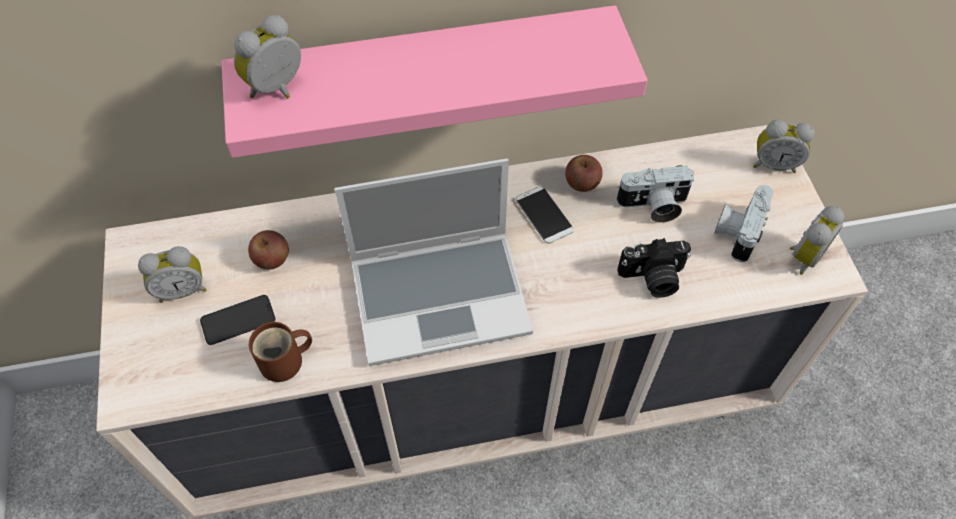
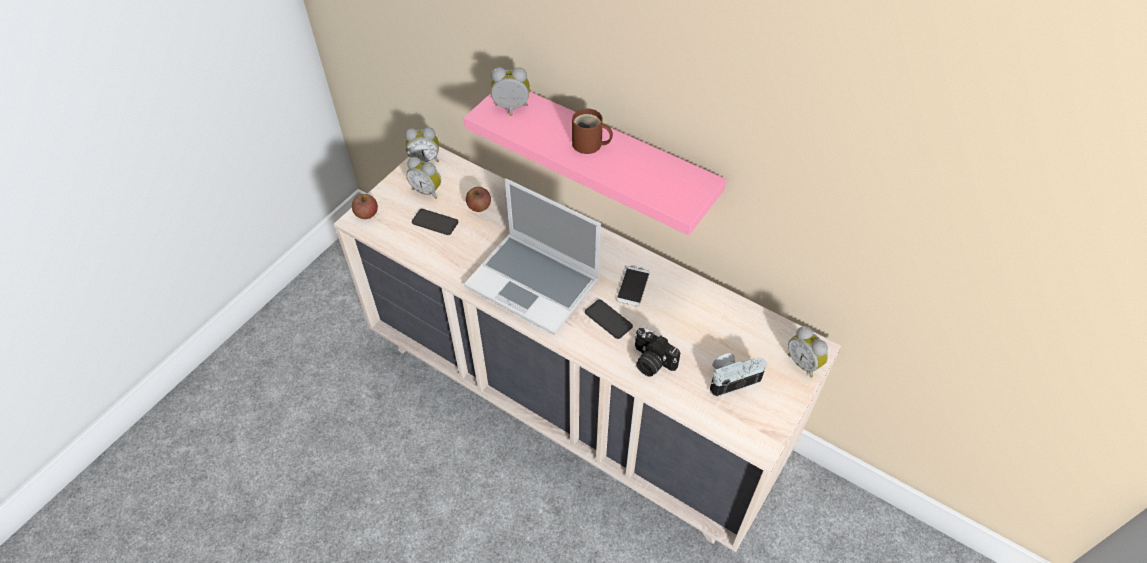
camera: 45 degrees right, 5 degrees down
brown mug [249,322,312,382] -> brown mug moved to [572,109,613,154]
apple [565,155,603,192] -> apple moved to [352,194,378,219]
camera [616,165,694,223] -> none
alarm clock [790,206,845,275] -> alarm clock moved to [405,127,439,162]
none -> phone [585,299,633,339]

